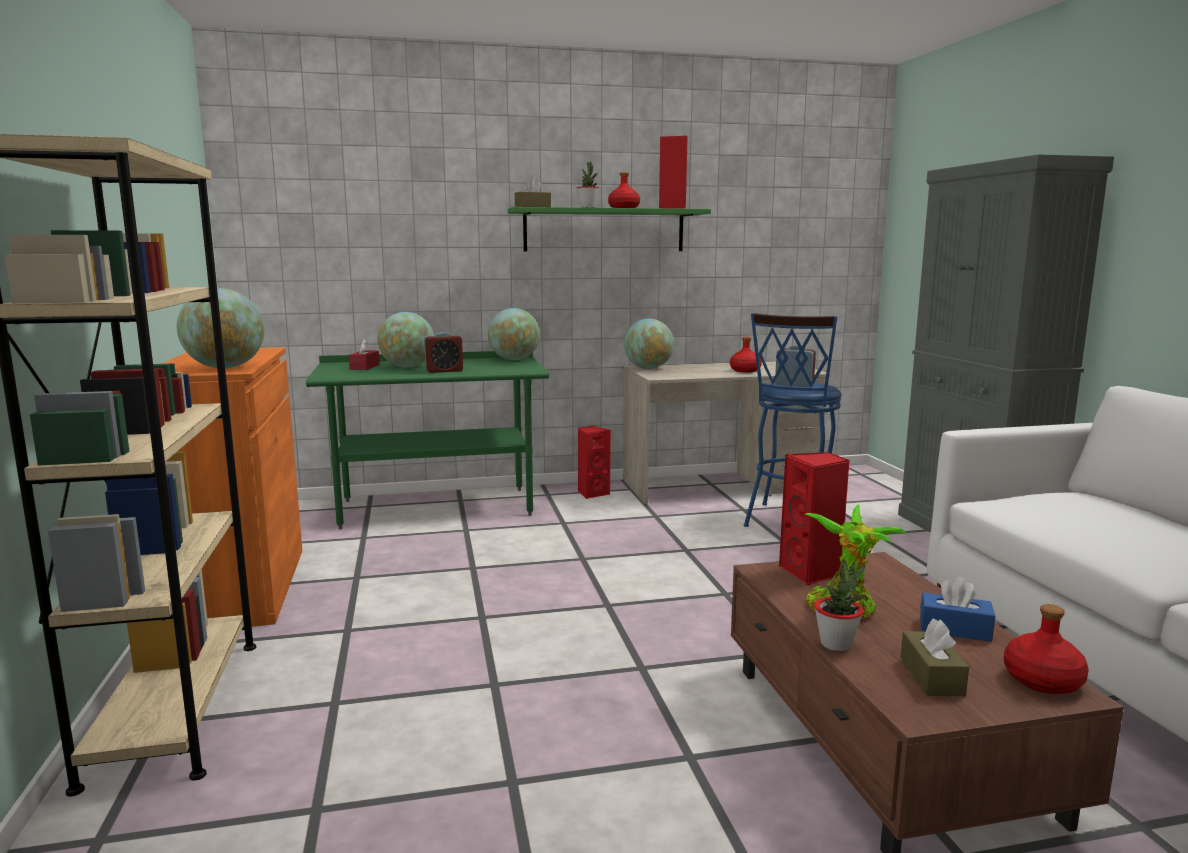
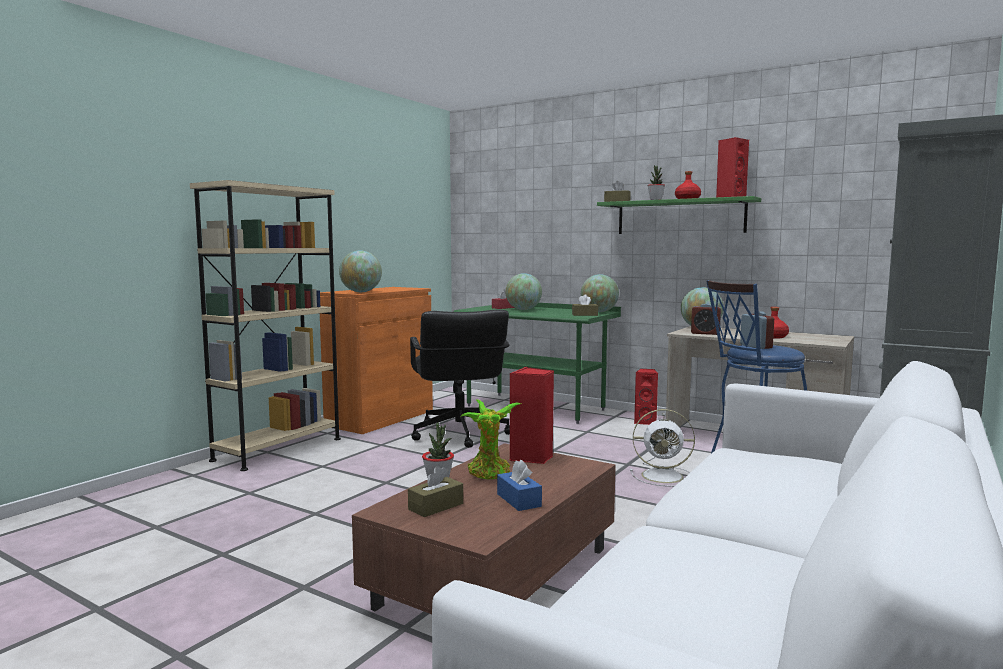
camera: 45 degrees right, 5 degrees down
alarm clock [424,332,463,373] -> alarm clock moved to [691,304,721,335]
red bottle [1004,604,1089,694] -> none
none -> black office chair [410,309,510,448]
none -> brown tissue box [572,294,598,316]
none -> white fan [630,409,695,487]

